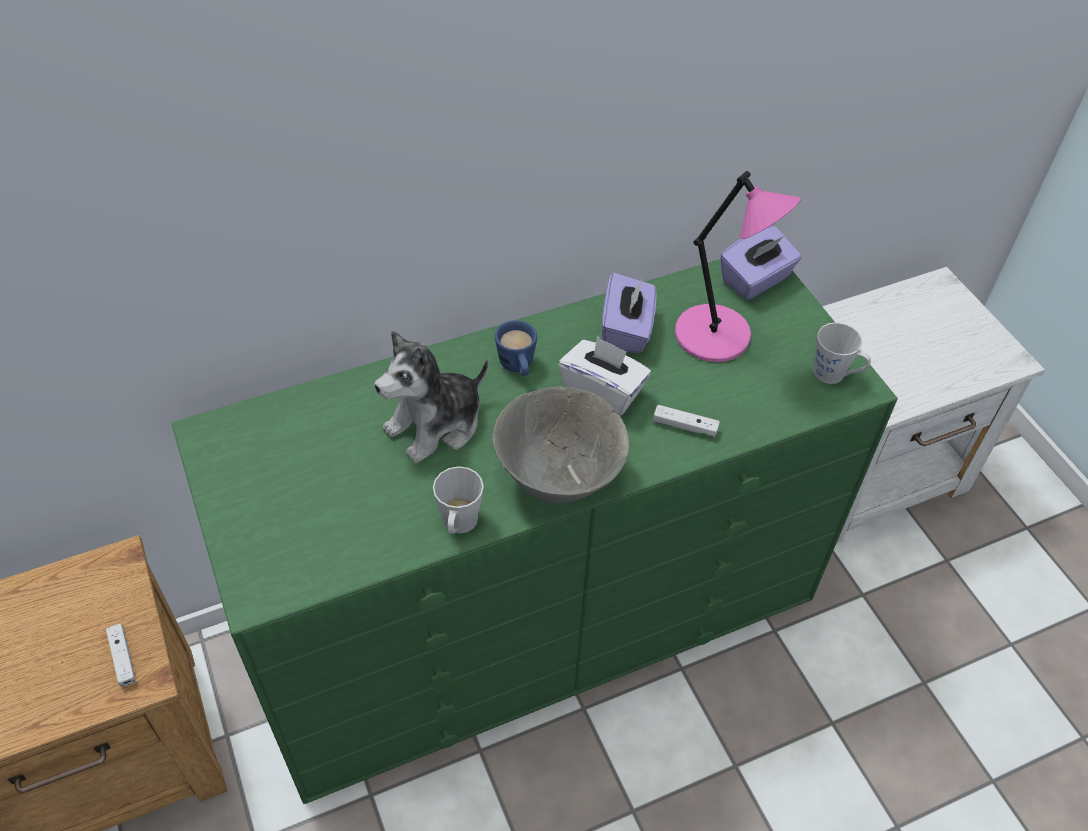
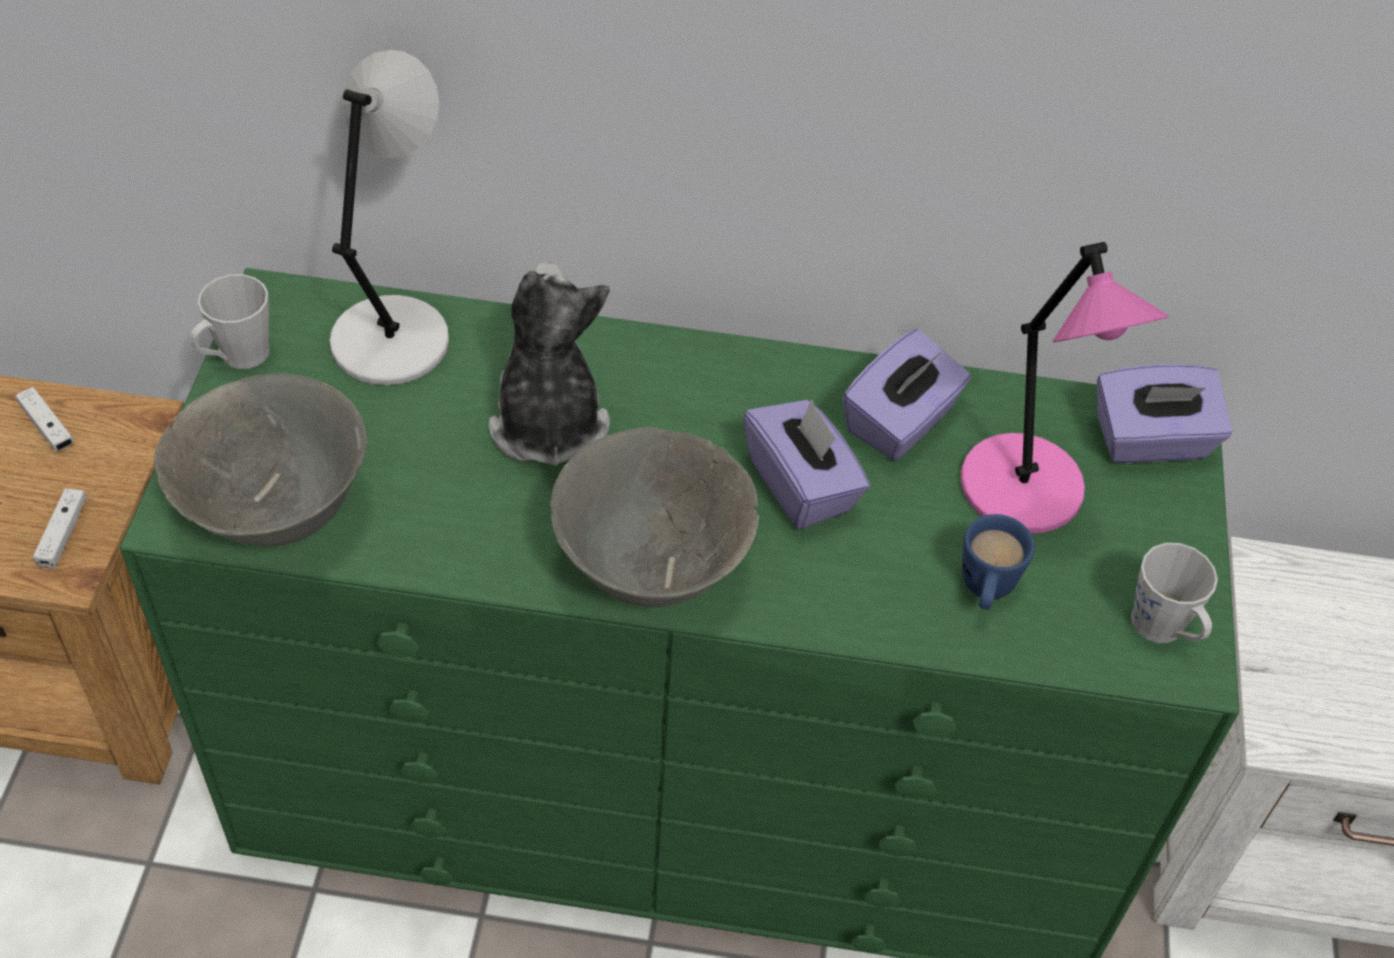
camera: 30 degrees right, 0 degrees up
plush toy [375,331,488,464] -> plush toy turned 90 degrees clockwise [488,262,610,466]
grey mug [433,466,484,534] -> grey mug moved to [190,274,270,369]
blue mug [495,320,537,376] -> blue mug moved to [962,514,1035,610]
white tissue box [559,336,651,415] -> purple tissue box [744,399,870,530]
white game controller [654,405,720,436] -> white game controller moved to [16,387,74,451]
none -> grey bowl [154,374,367,546]
none -> grey table lamp [329,50,449,385]

